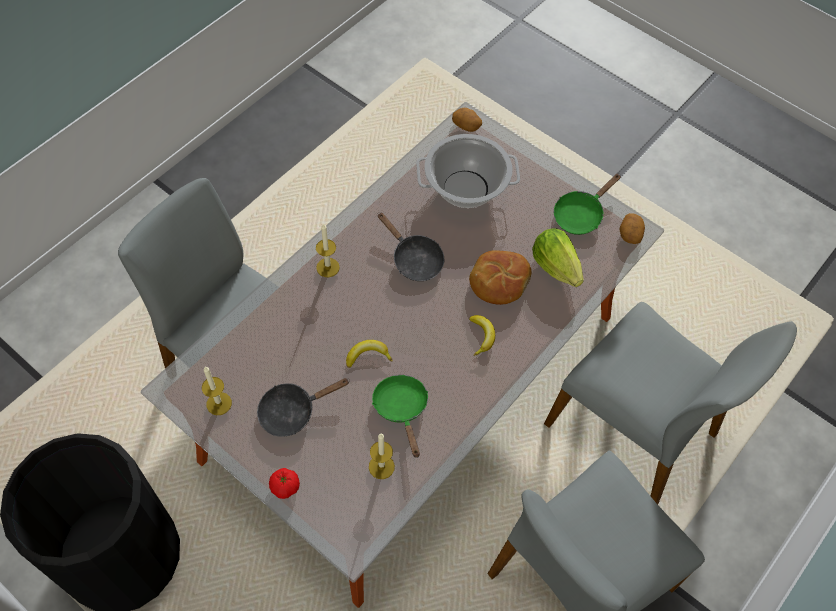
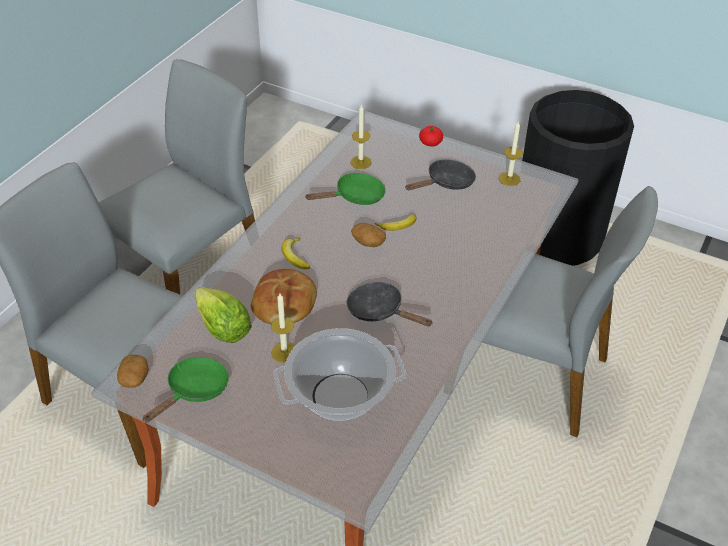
camera: 170 degrees right, 15 degrees down
candle [316,223,340,277] -> candle moved to [271,293,295,363]
green frying pan [372,375,428,458] -> green frying pan turned 90 degrees counterclockwise [305,173,386,205]
potato [452,108,482,132] -> potato moved to [351,223,386,247]

